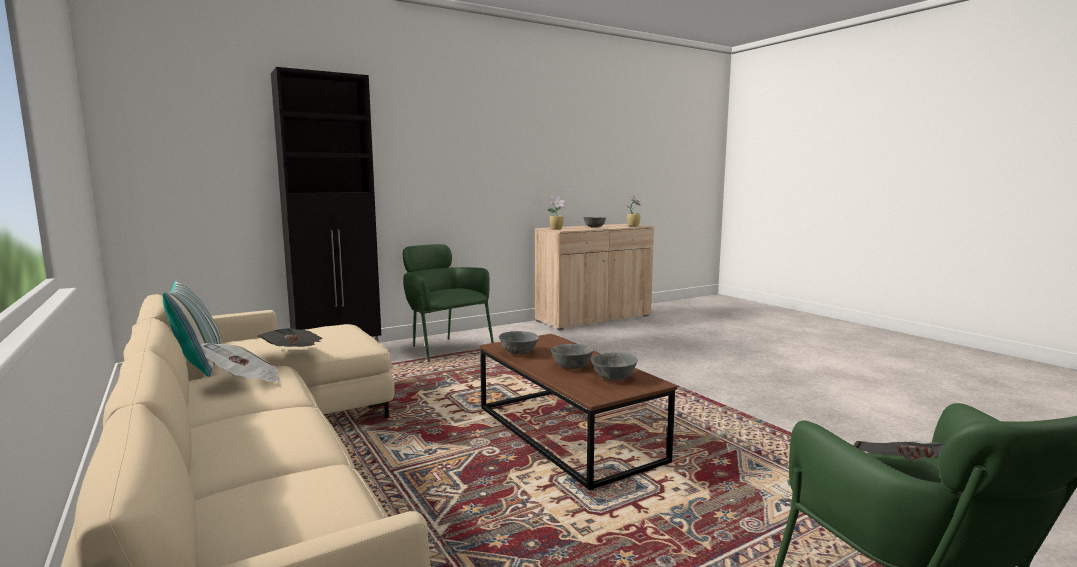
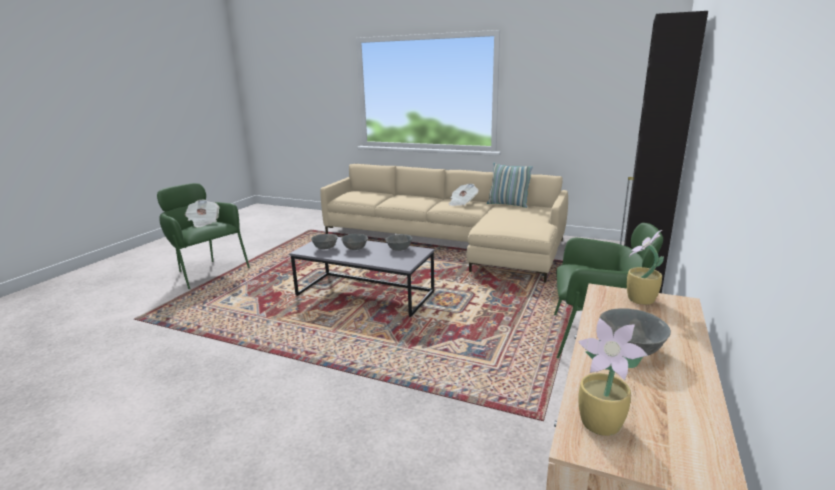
camera: 145 degrees right, 10 degrees up
newspaper [258,328,322,347] -> none
brown coffee table [480,334,677,490] -> grey coffee table [289,237,434,317]

